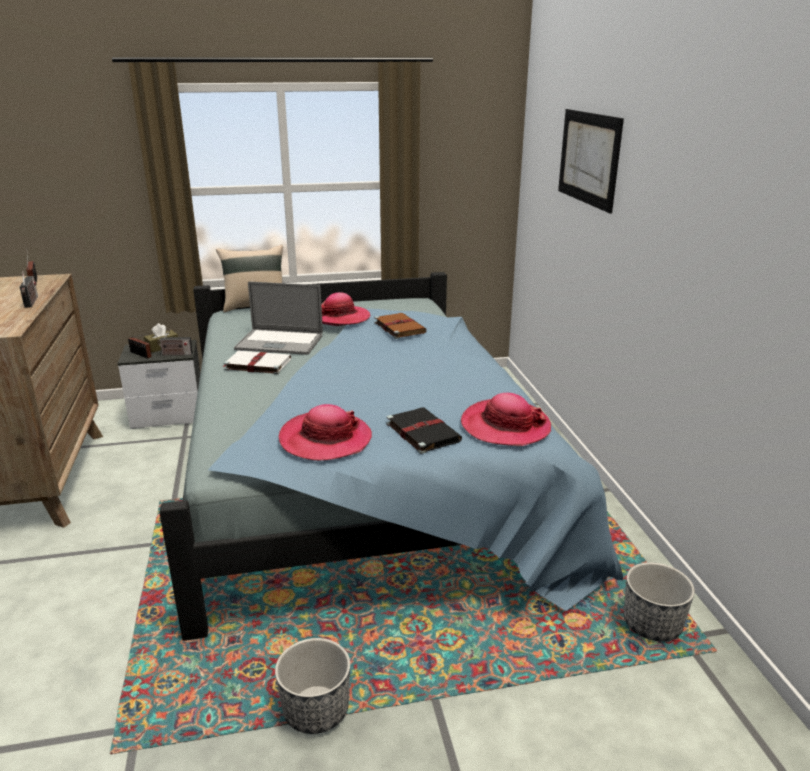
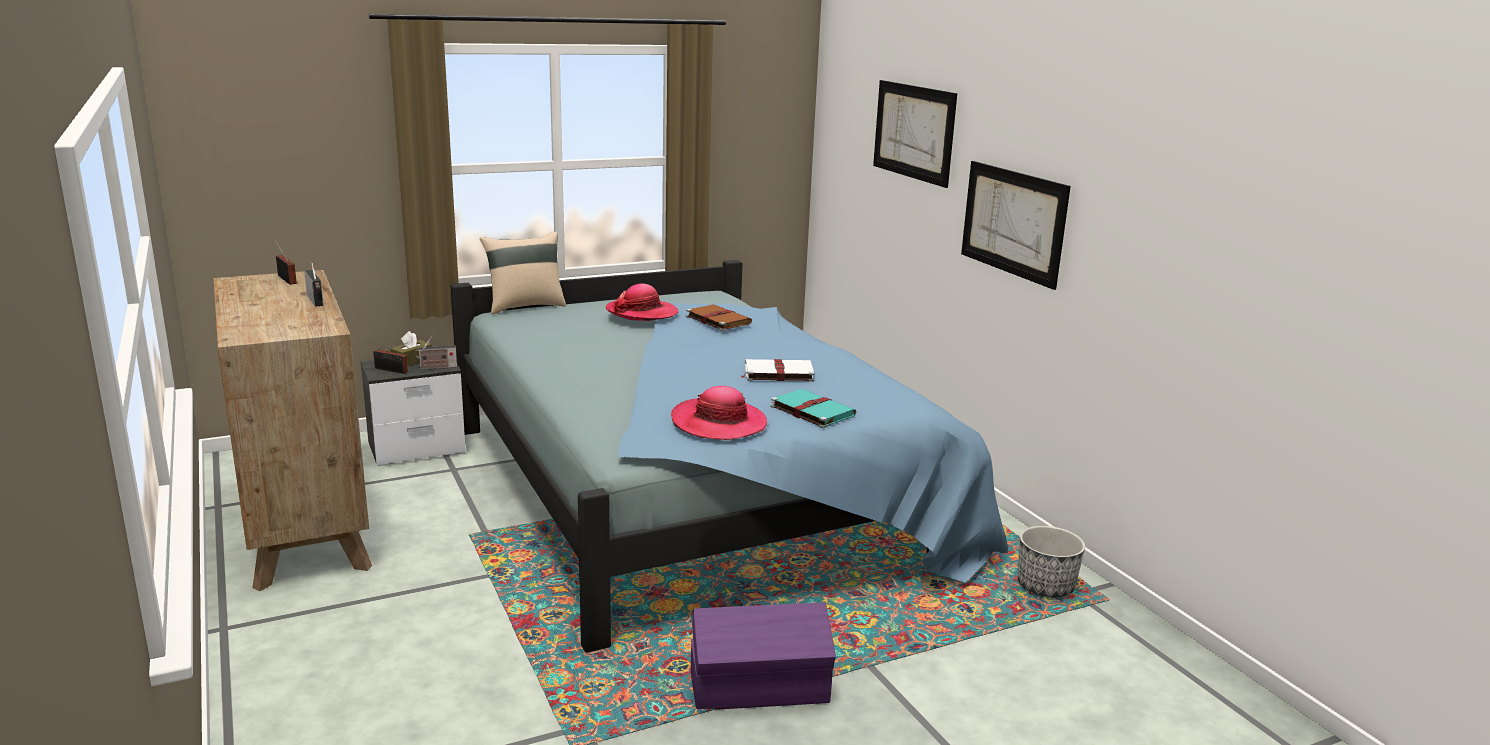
camera: 15 degrees left, 5 degrees down
white book [222,350,291,374] -> white book moved to [740,359,815,382]
laptop [234,281,323,355] -> none
planter [275,638,350,734] -> purple storage box [691,603,836,710]
black book [386,407,462,454] -> turquoise book [770,389,856,428]
hat [461,393,551,446] -> none
none -> picture [961,161,1071,290]

